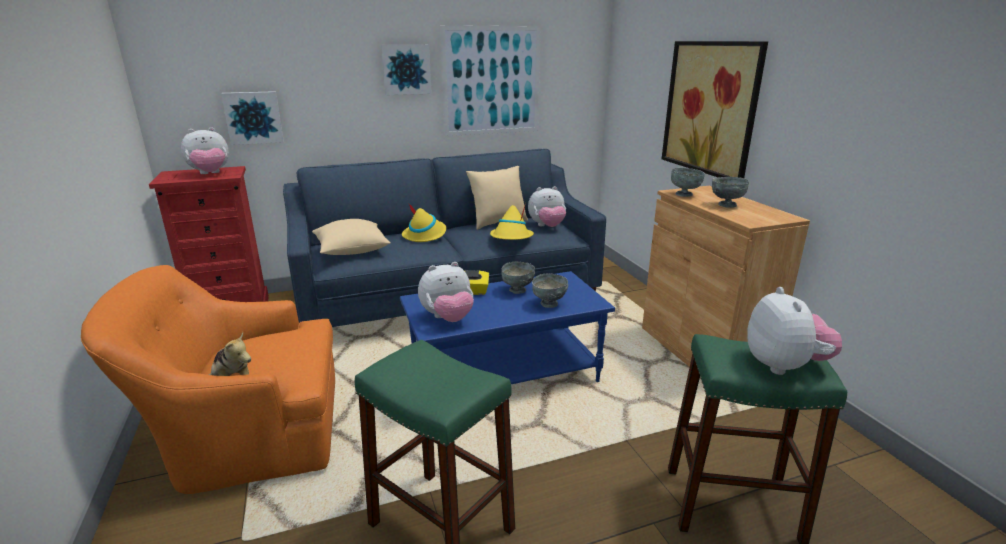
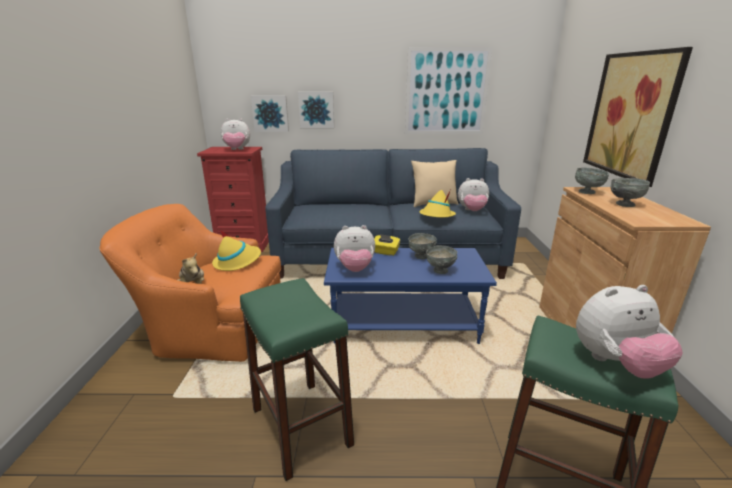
camera: 20 degrees right, 0 degrees up
beige pillow [312,219,391,255] -> none
picture [381,45,432,95] -> picture moved to [298,92,334,128]
yellow hat [402,203,446,242] -> yellow hat moved to [212,231,261,271]
plush toy [747,287,842,375] -> plush toy turned 60 degrees clockwise [576,285,683,379]

